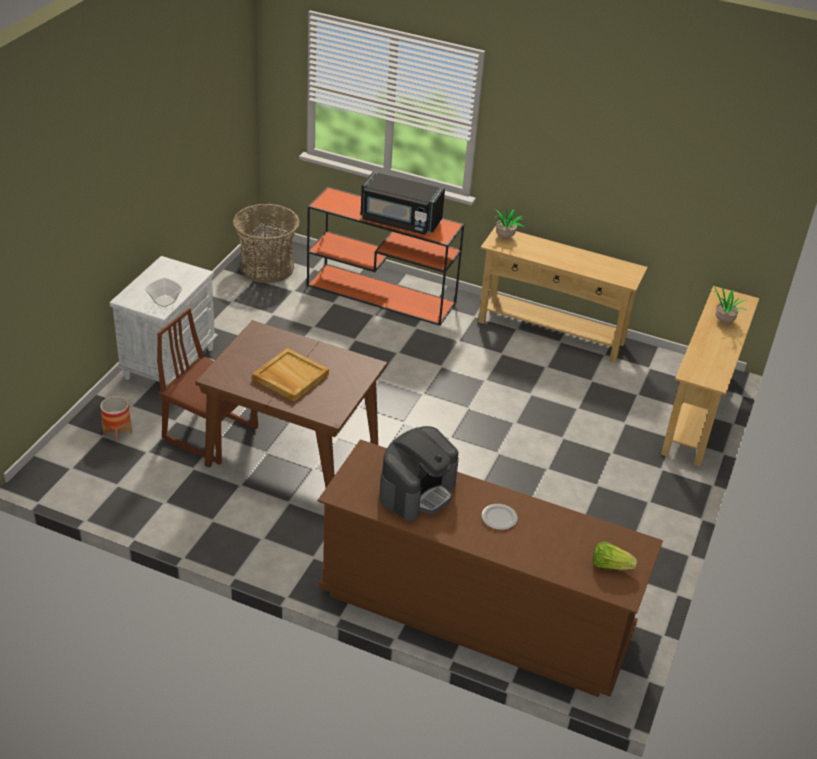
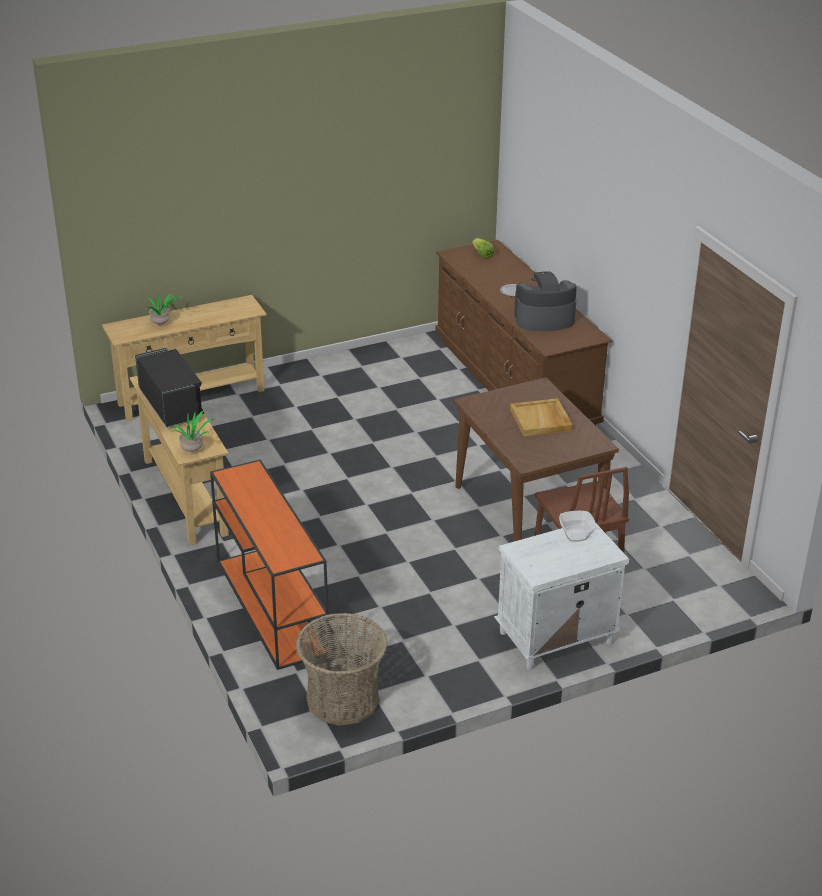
camera: 135 degrees left, 5 degrees down
planter [100,396,132,443] -> none
black microwave [360,172,445,235] -> black microwave moved to [135,348,204,428]

